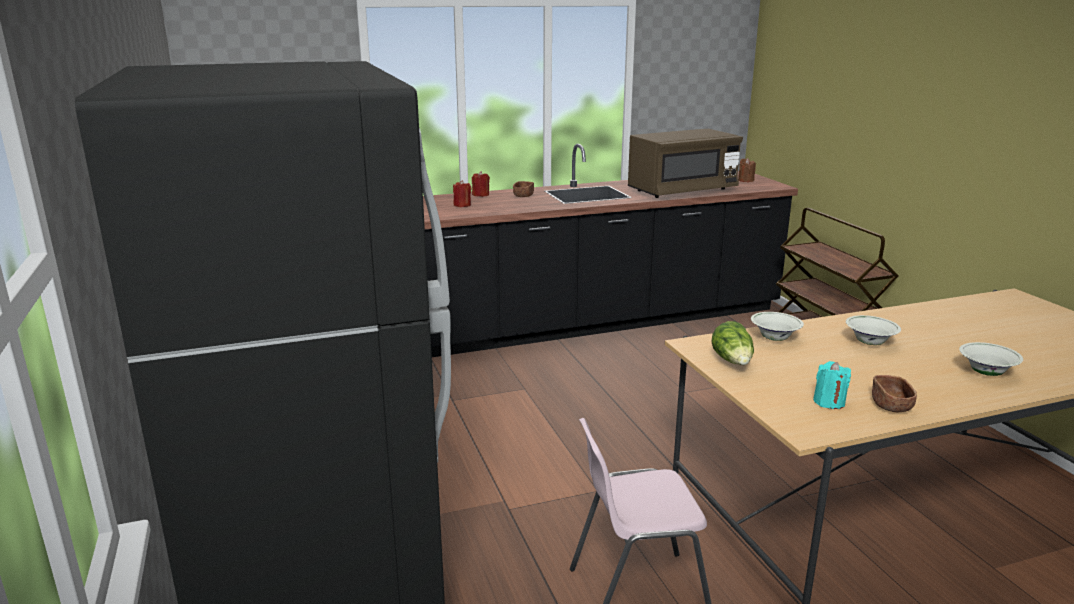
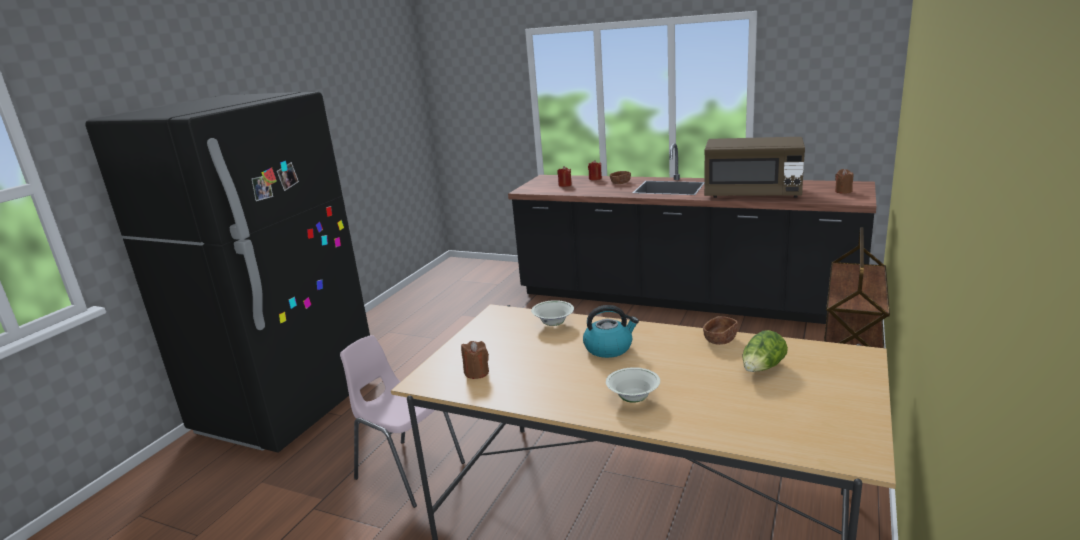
camera: 45 degrees right, 0 degrees up
lettuce [712,321,754,365] -> lettuce moved to [742,330,788,372]
turquoise candle [813,361,851,409] -> brown candle [461,341,489,379]
white bowl [846,315,901,345] -> kettle [583,305,639,358]
brown bowl [872,375,917,412] -> brown bowl moved to [703,316,738,345]

